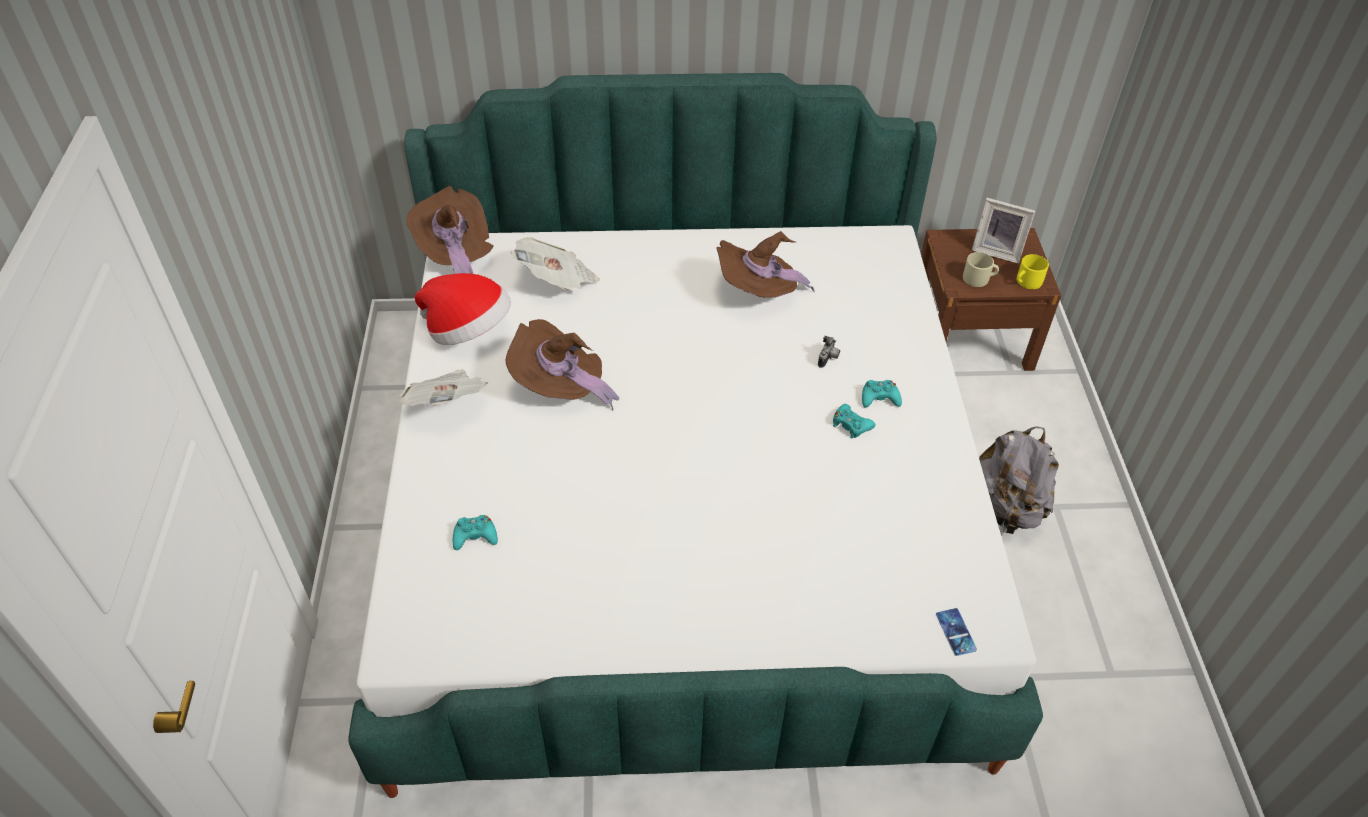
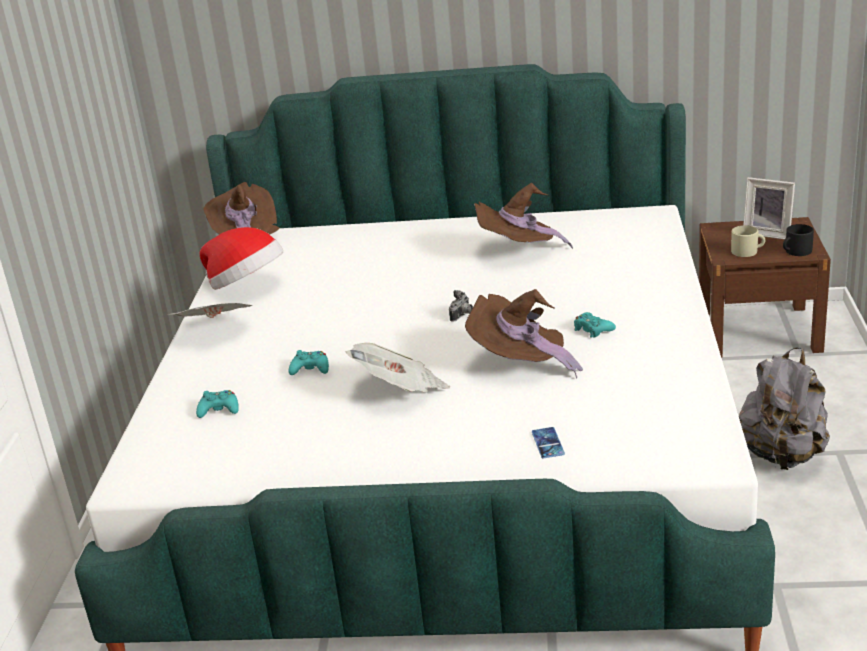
camera: 10 degrees right, 20 degrees down
brown hat [505,319,620,411] -> brown hat moved to [465,289,583,379]
newspaper [511,237,600,290] -> newspaper moved to [346,343,451,393]
camera [818,336,840,368] -> camera moved to [449,290,473,322]
turquoise game controller [862,380,902,407] -> turquoise game controller moved to [289,350,329,375]
phone [936,608,977,656] -> phone moved to [532,427,565,458]
yellow mug [1016,254,1049,289] -> black mug [783,224,814,256]

